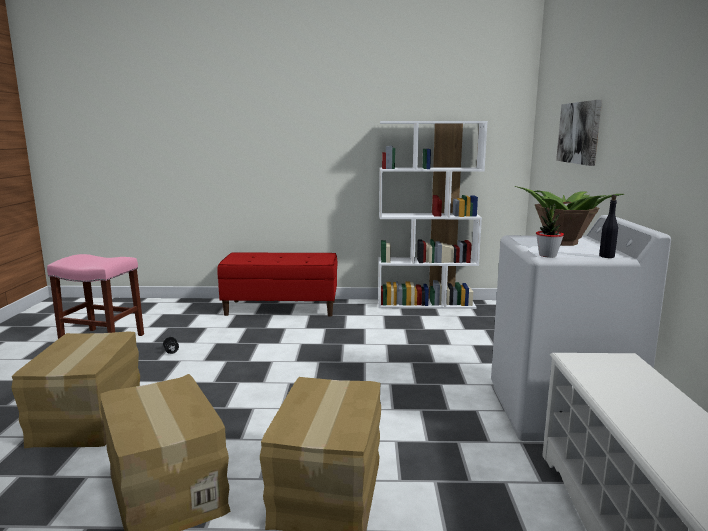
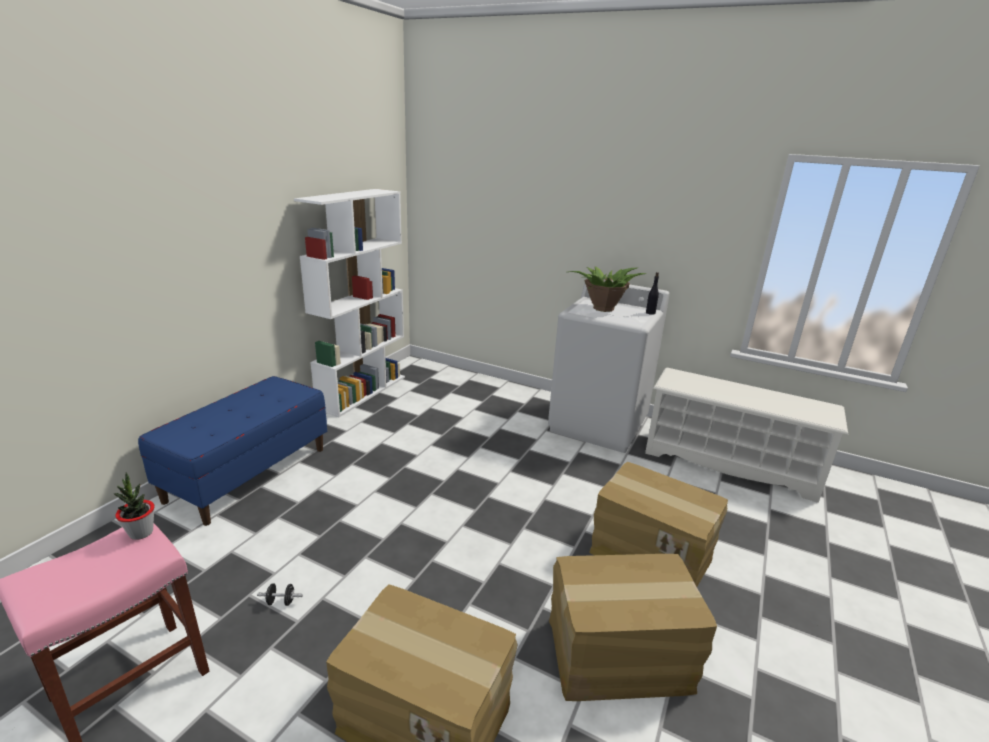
camera: 65 degrees left, 10 degrees up
red bench [217,252,337,317] -> blue bench [138,376,327,526]
potted plant [536,203,564,258] -> potted plant moved to [114,473,155,540]
picture [556,100,602,166] -> none

